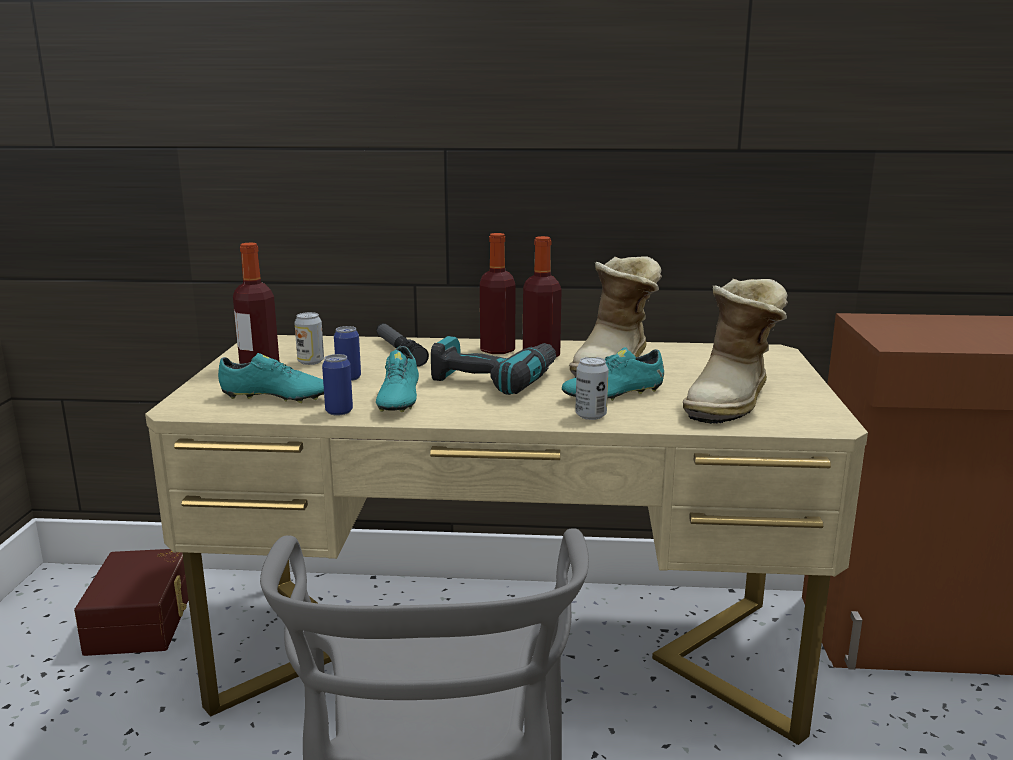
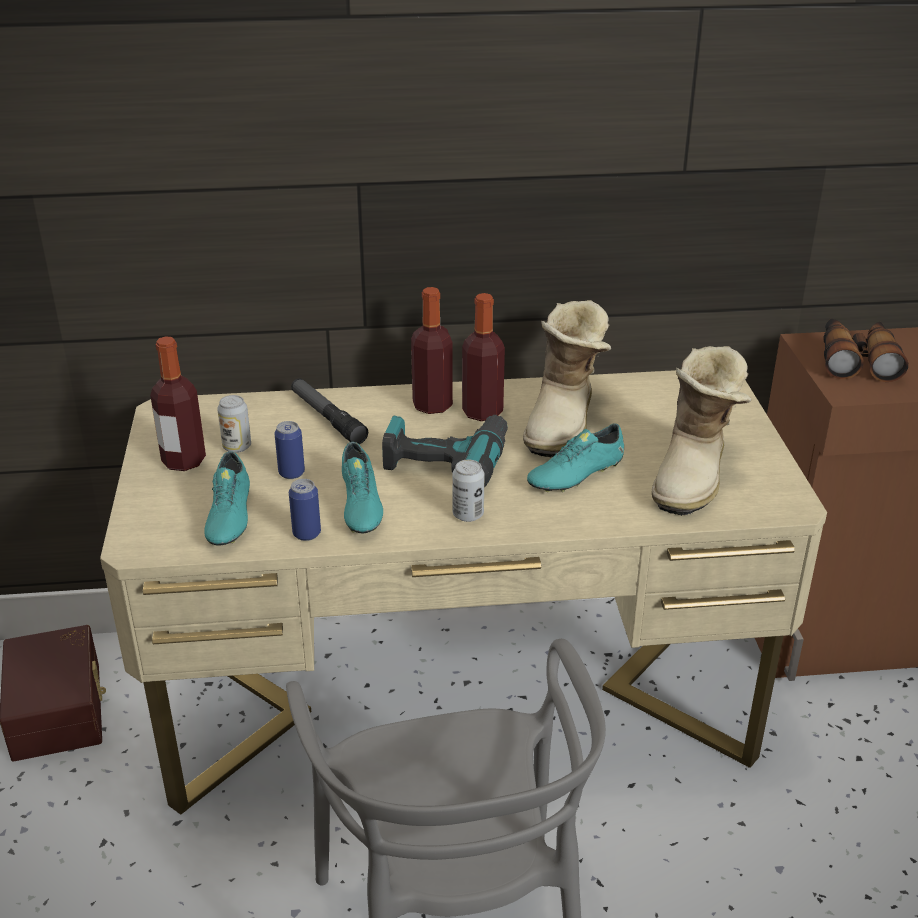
camera: 10 degrees left, 15 degrees up
turquoise shoe [218,353,324,403] -> turquoise shoe turned 90 degrees clockwise [204,451,250,546]
can [576,357,608,420] -> can moved to [452,460,484,522]
none -> binoculars [824,319,908,382]

